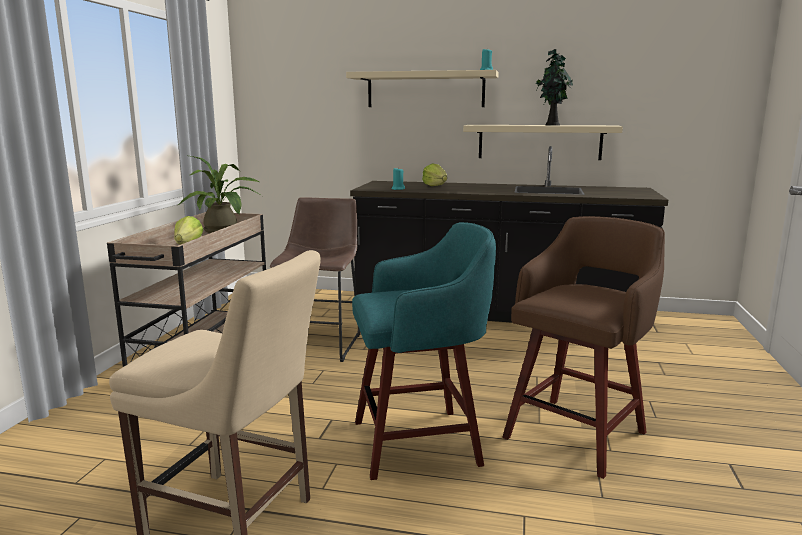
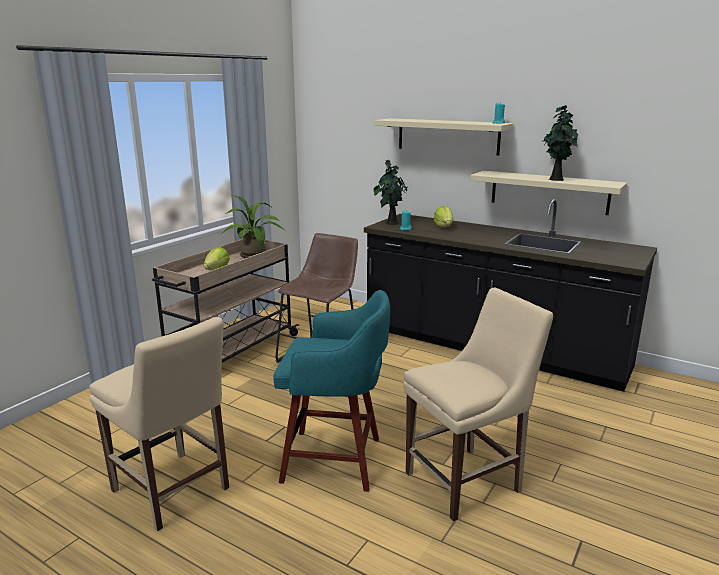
camera: 20 degrees right, 5 degrees up
brown stool [502,216,665,479] -> beige chair [403,288,553,521]
none -> potted plant [374,160,407,225]

